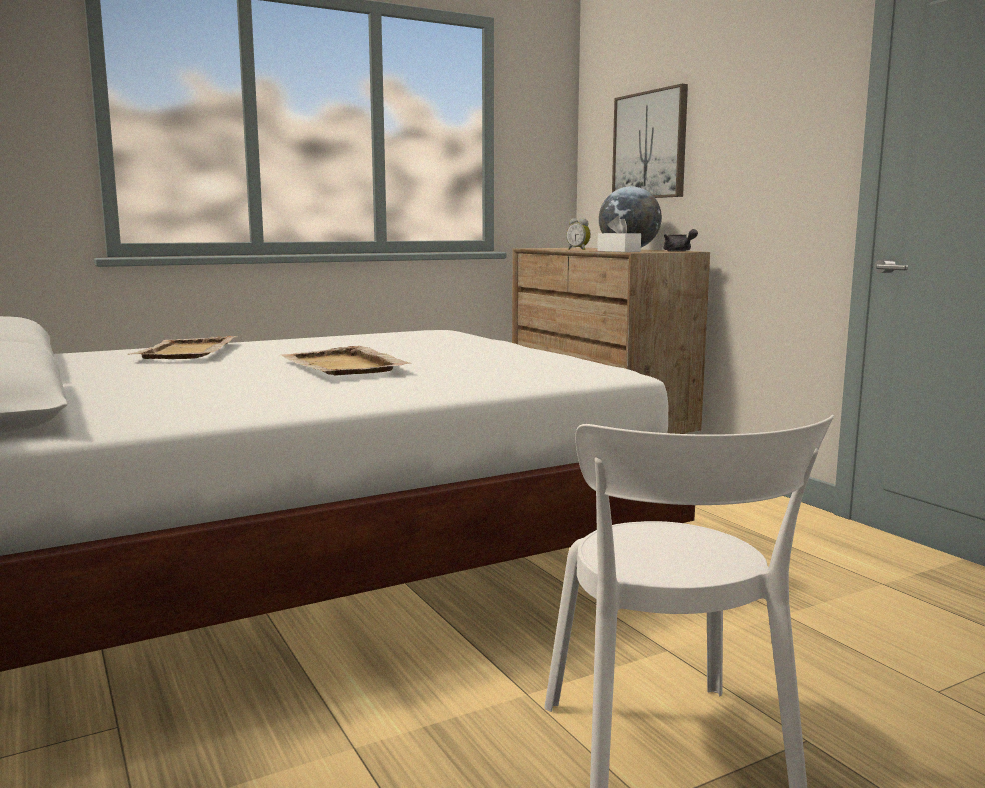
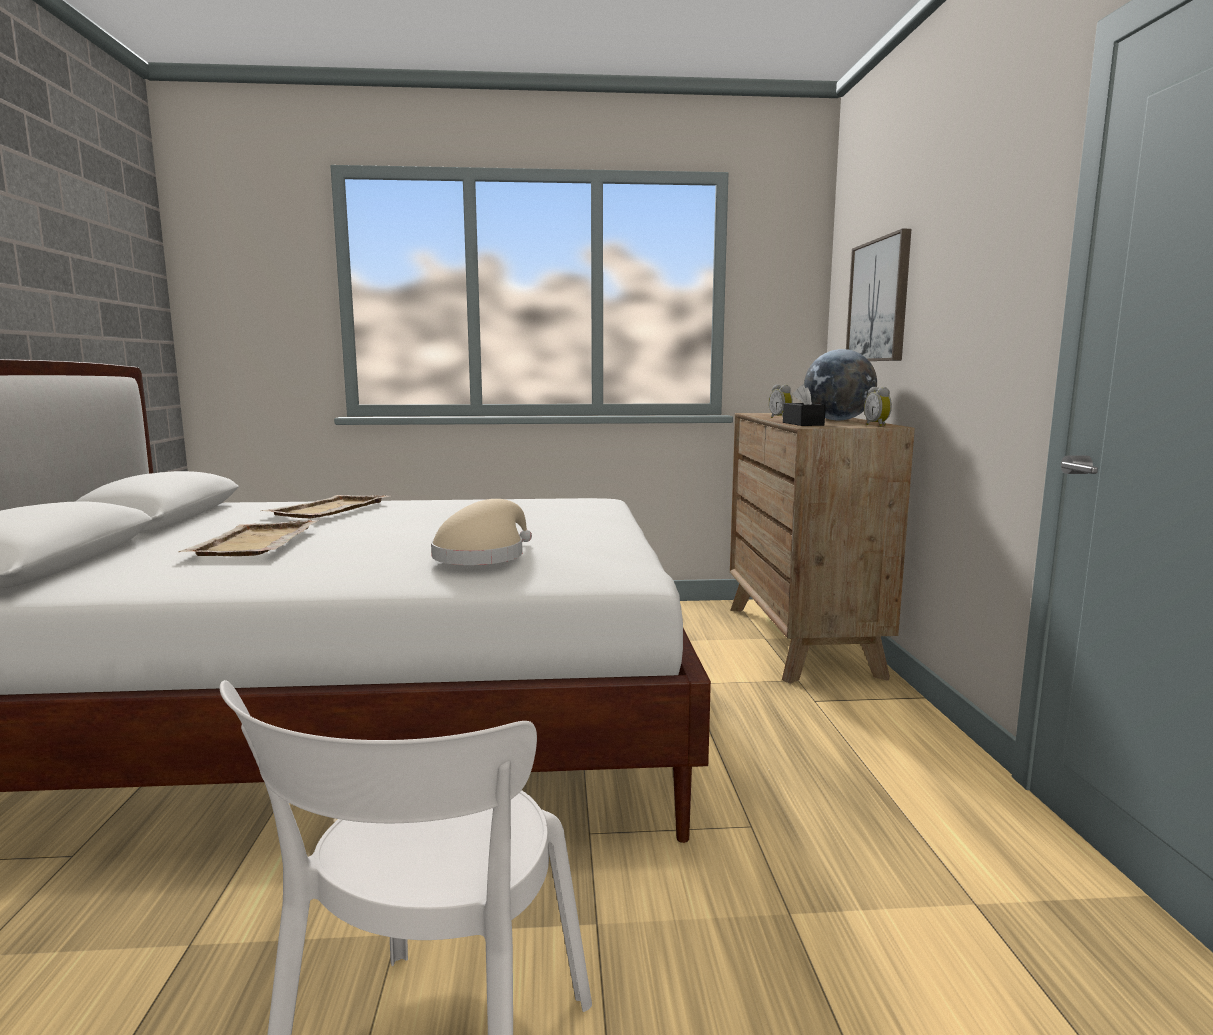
camera: 25 degrees right, 0 degrees up
beige tray [281,346,410,376] -> beige tray moved to [178,520,319,556]
white tissue box [597,216,641,252] -> black tissue box [783,384,826,426]
grey teapot [663,229,698,251] -> alarm clock [864,387,892,427]
none -> beige hat [431,499,532,565]

